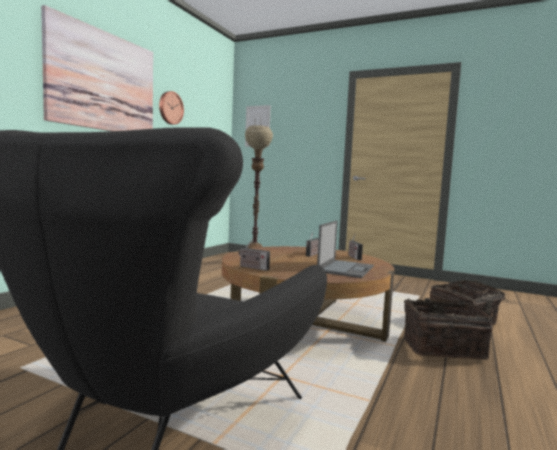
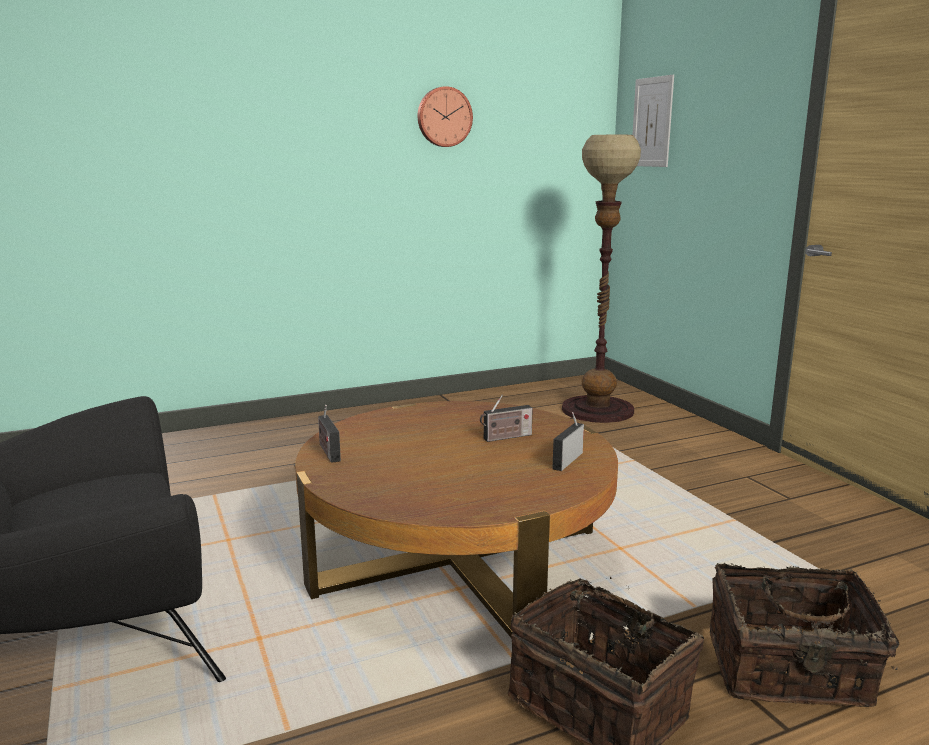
camera: 40 degrees right, 10 degrees up
picture [41,5,153,131] -> none
laptop [317,220,374,278] -> none

